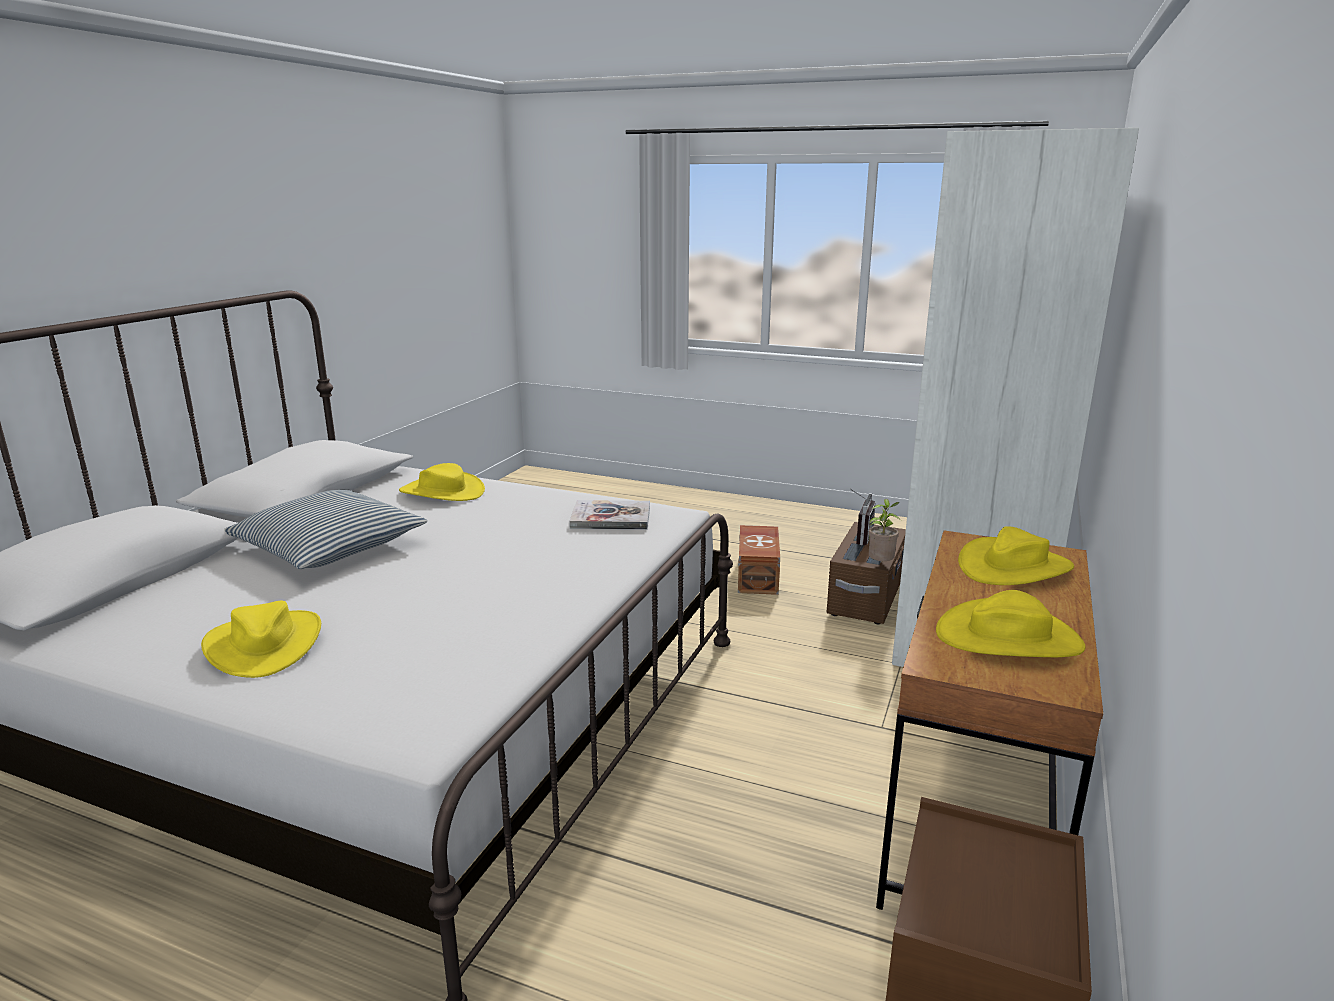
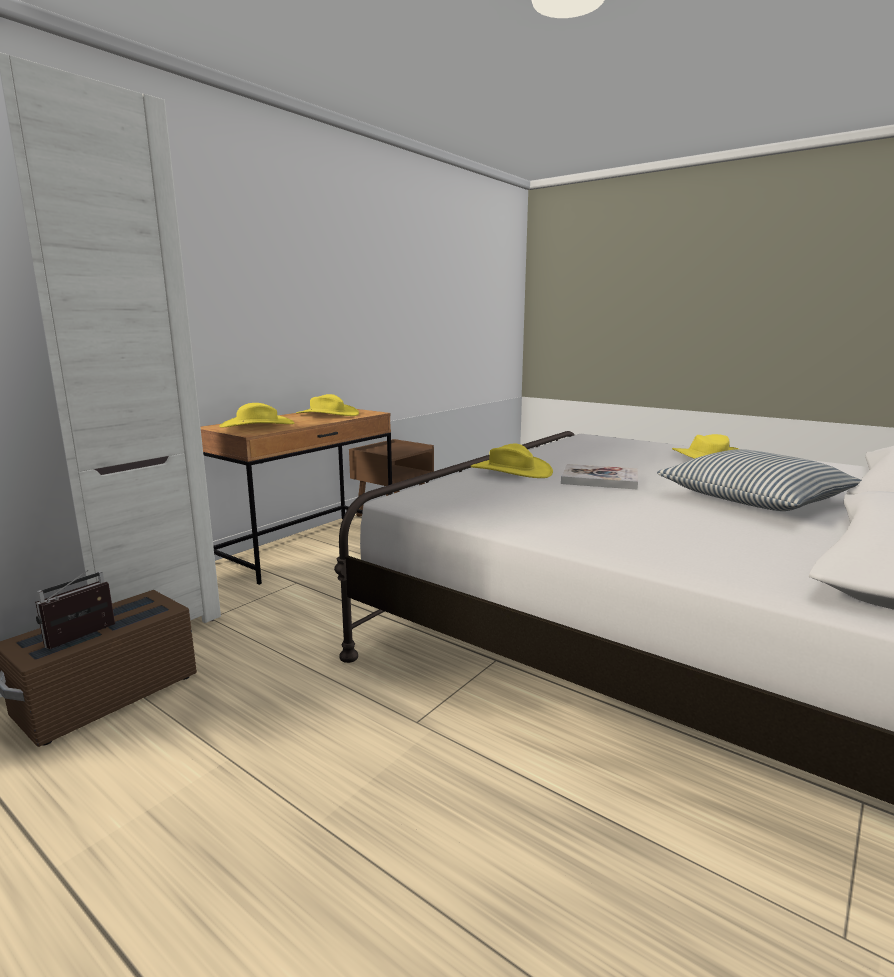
camera: 165 degrees left, 5 degrees down
yellow hat [399,463,485,501] -> yellow hat moved to [471,444,553,478]
book [569,500,650,530] -> book moved to [561,464,638,490]
brown storage box [738,525,780,595] -> none
potted plant [869,499,901,561] -> none

